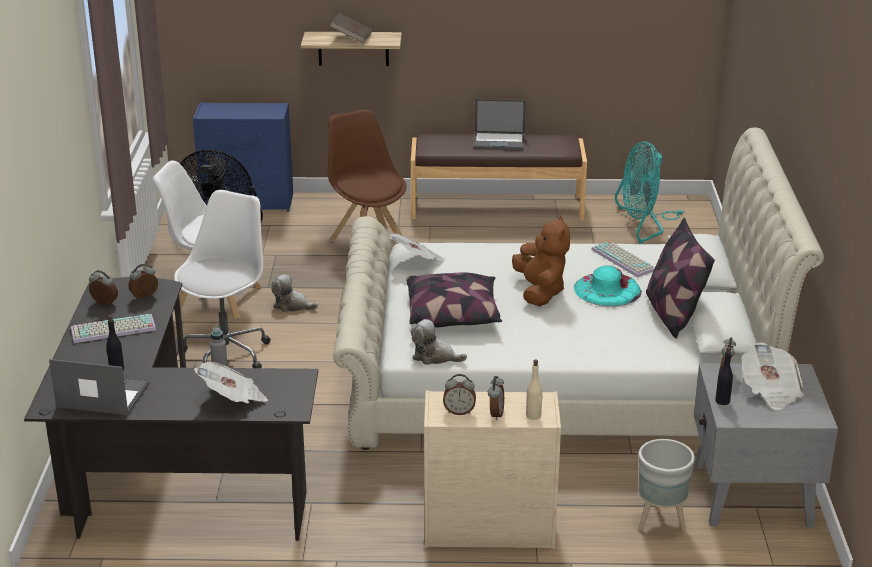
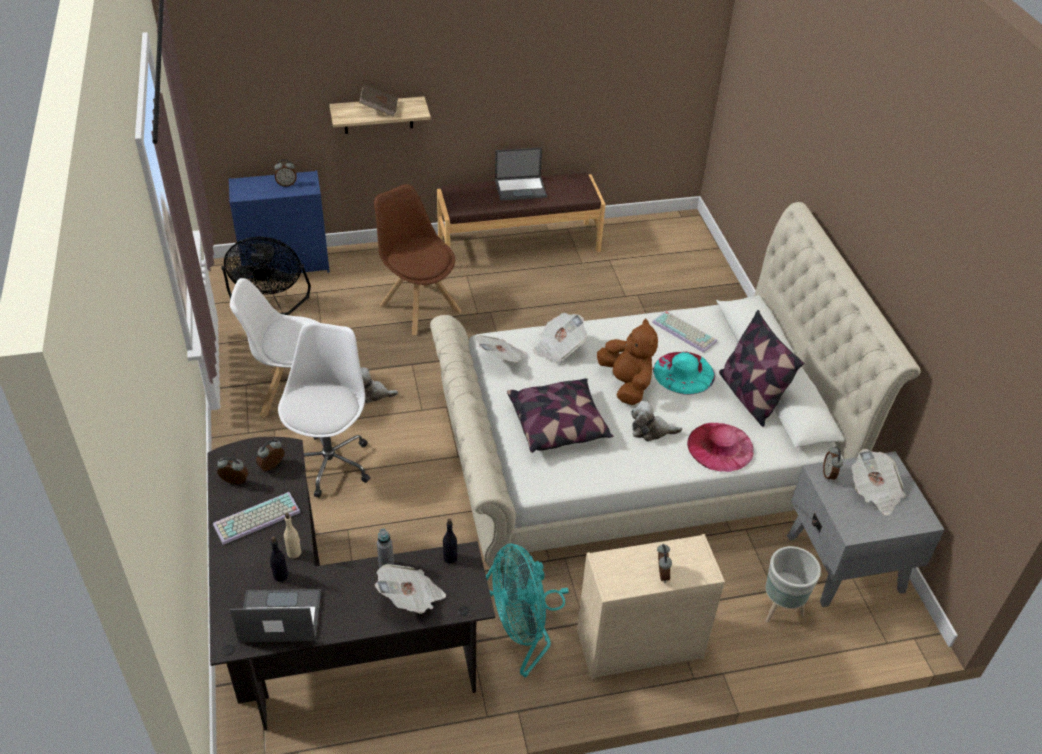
camera: 15 degrees left, 15 degrees up
plush toy [411,319,467,365] -> plush toy moved to [631,401,682,442]
alarm clock [443,374,476,415] -> alarm clock moved to [274,159,296,187]
beige bottle [526,359,543,420] -> beige bottle moved to [284,513,301,558]
turquoise fan [615,141,684,244] -> turquoise fan moved to [486,544,569,678]
black bottle [715,347,733,405] -> black bottle moved to [443,518,457,564]
none -> newspaper [533,313,587,363]
none -> pink hat [687,423,754,472]

